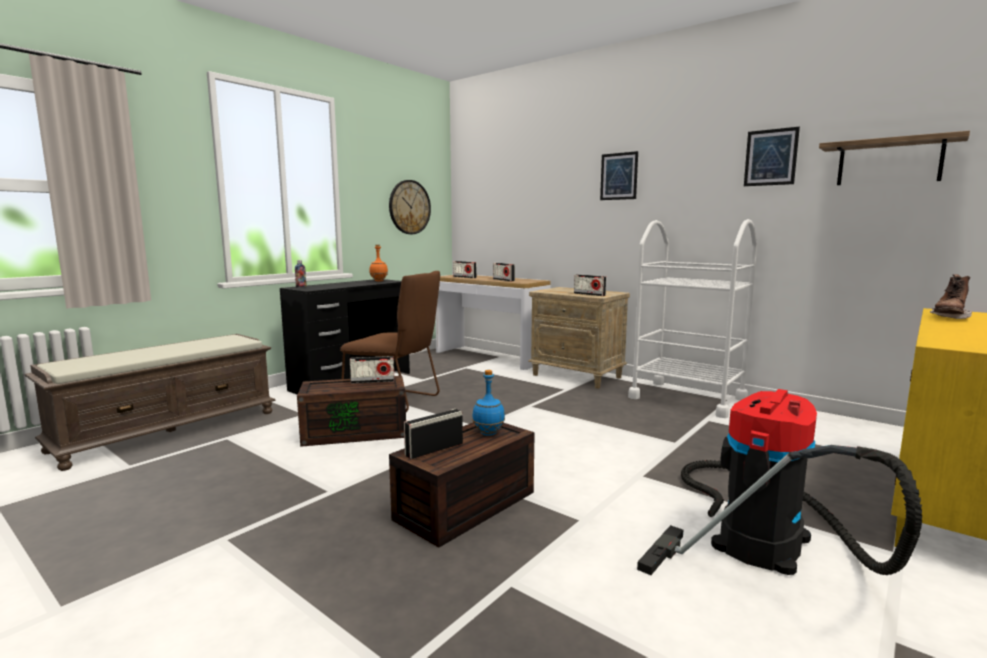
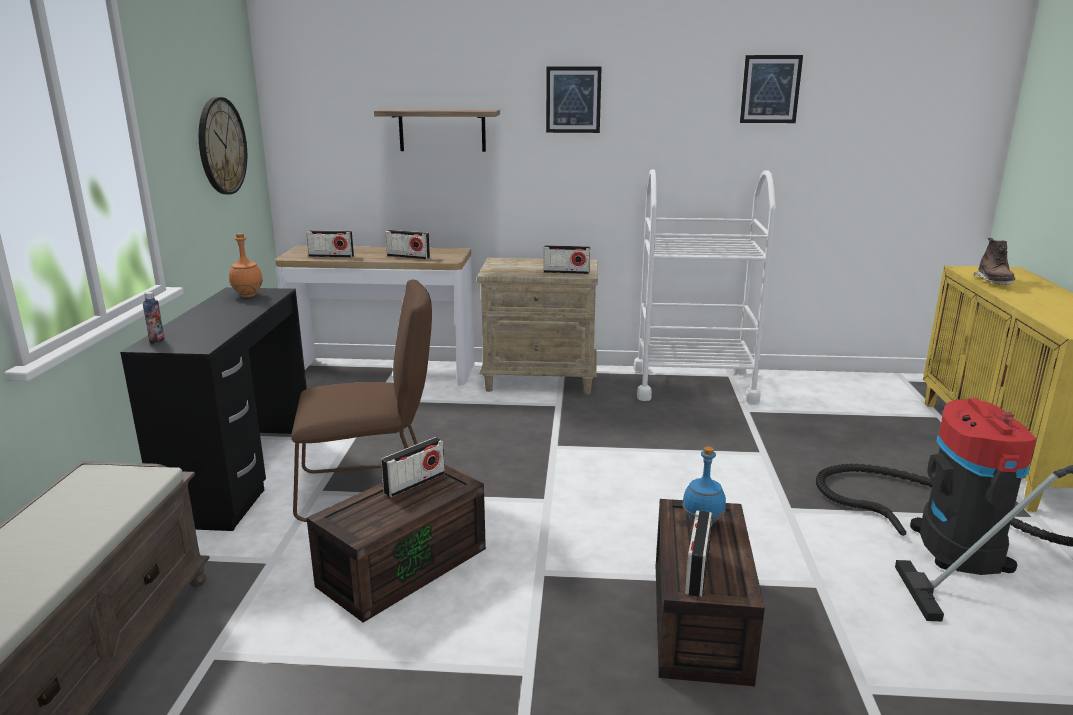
camera: 35 degrees left, 10 degrees up
shelf [819,131,970,185] -> shelf moved to [374,109,500,152]

